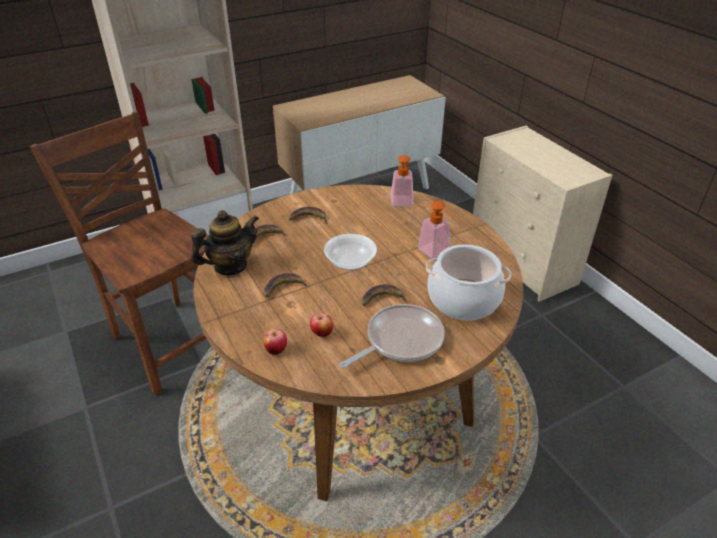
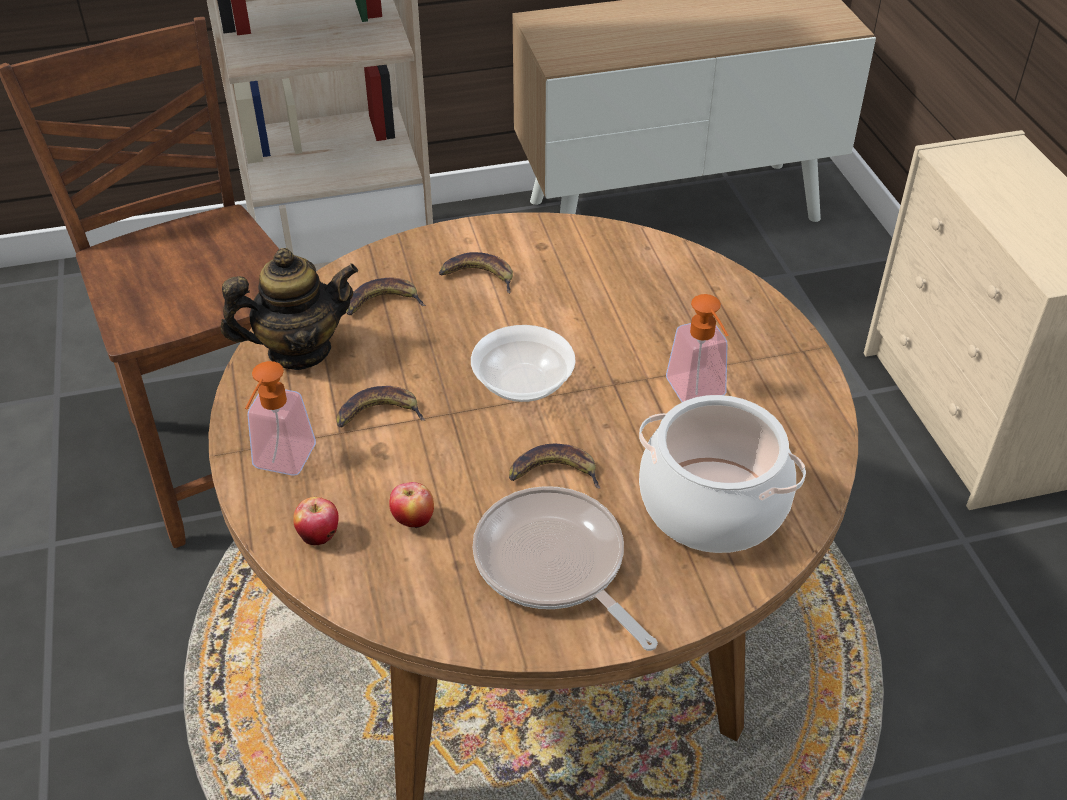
camera: 15 degrees right, 5 degrees up
frying pan [339,304,445,368] -> frying pan turned 105 degrees counterclockwise [473,486,658,651]
soap dispenser [391,155,413,206] -> soap dispenser moved to [245,361,316,476]

